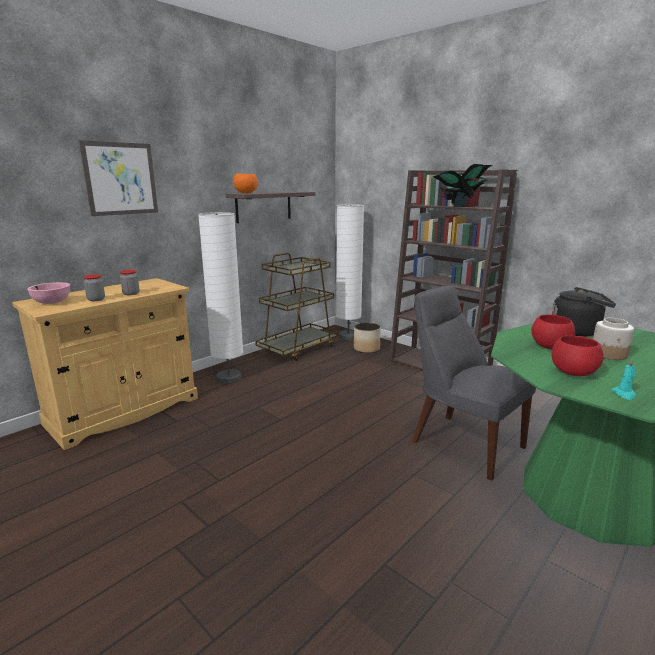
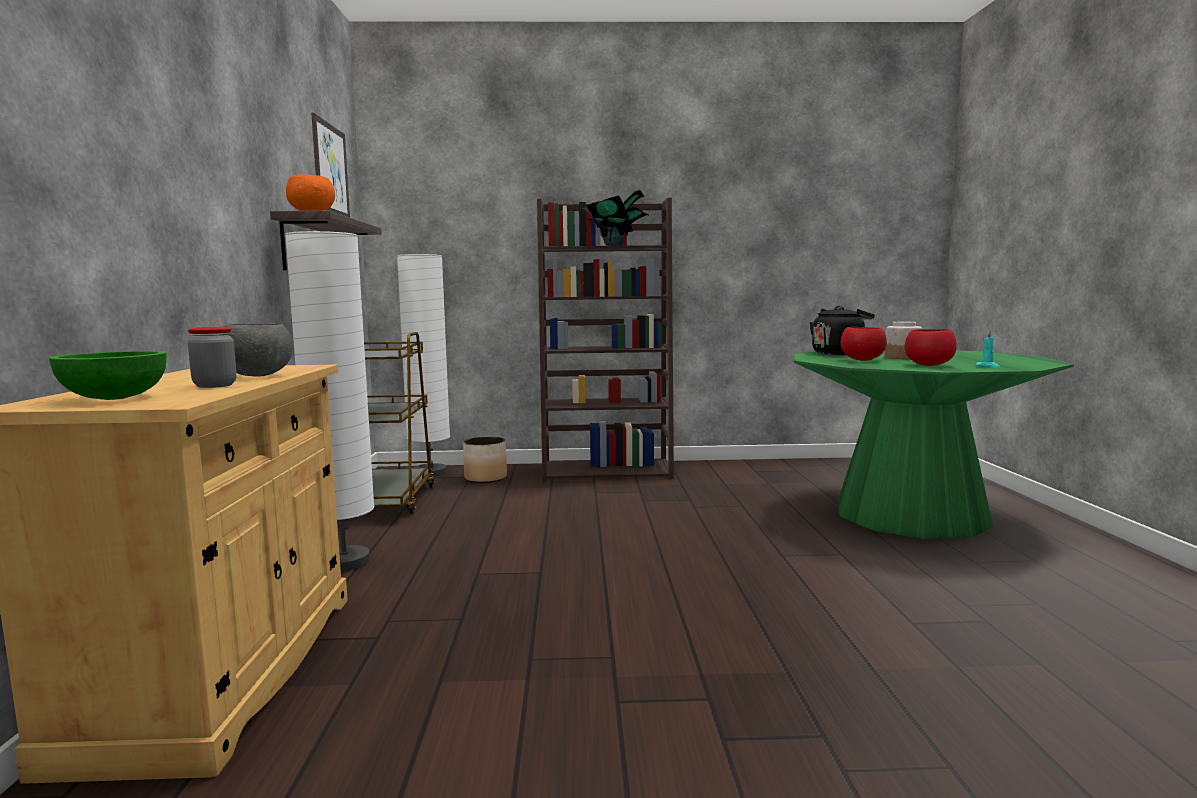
camera: 45 degrees left, 10 degrees down
pink bowl [27,282,70,304] -> green bowl [49,351,167,400]
picture [79,140,158,216] -> picture moved to [311,113,350,217]
jar [120,270,139,295] -> grey bowl [222,324,293,377]
grey chair [412,285,536,481] -> none

